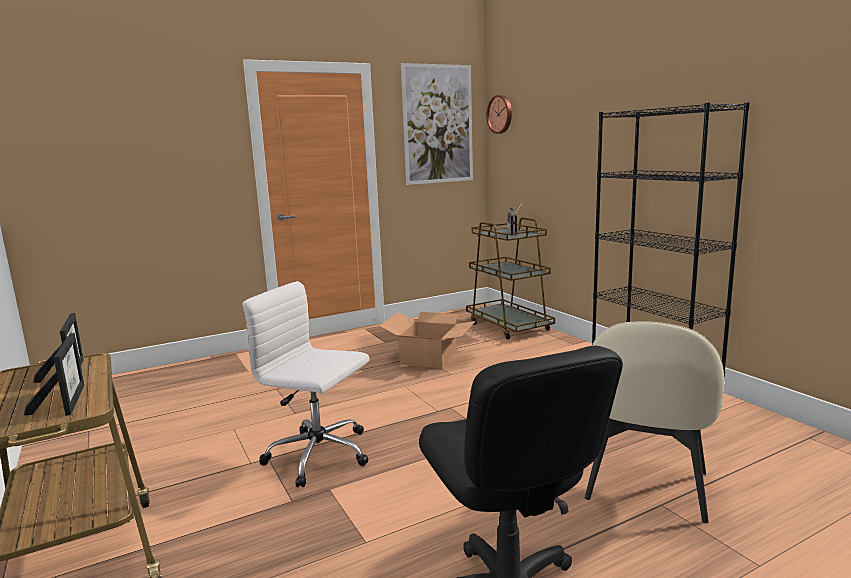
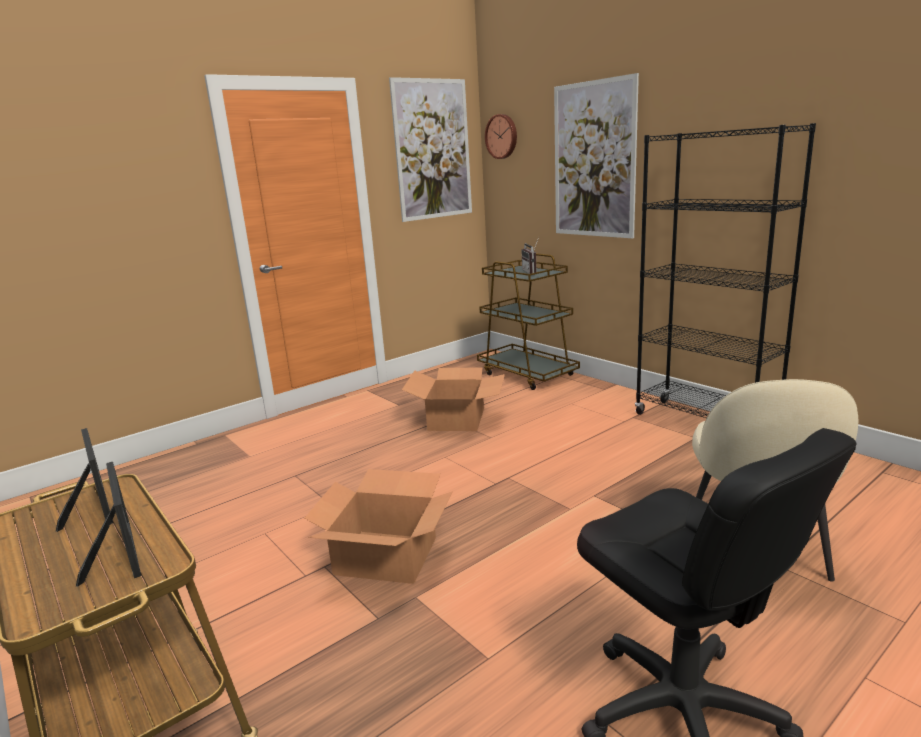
camera: 10 degrees left, 5 degrees up
white office chair [242,281,369,487] -> cardboard box [304,469,453,584]
none -> picture [554,73,639,238]

